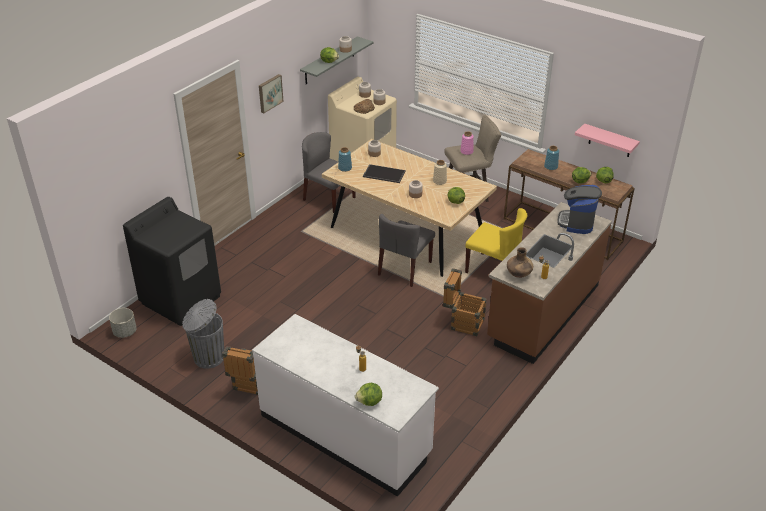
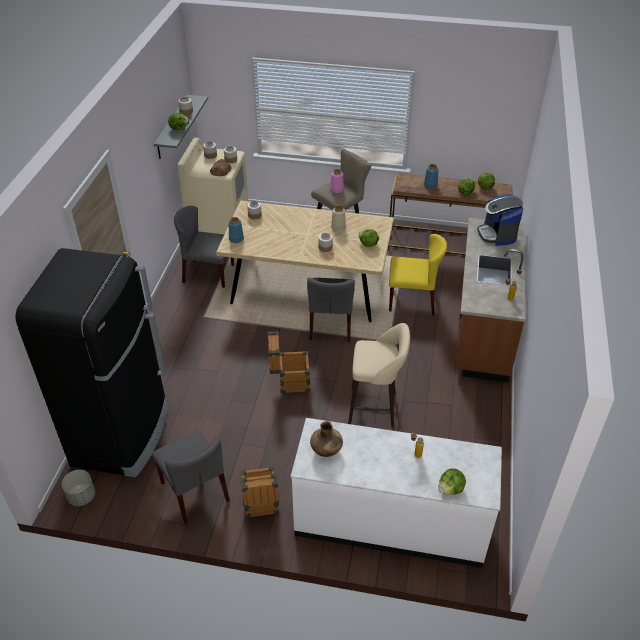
camera: 25 degrees left, 5 degrees up
black washing machine [123,197,221,326] -> black fridge [16,248,168,478]
grey trash can [182,299,224,369] -> grey chair [152,430,230,524]
picture [259,74,284,113] -> none
tray [363,164,406,183] -> none
crate [443,268,487,336] -> crate moved to [268,331,310,393]
brown vase [507,248,533,278] -> brown vase moved to [310,421,343,457]
pink shelf [575,123,640,157] -> none
none -> beige stool [348,323,410,428]

